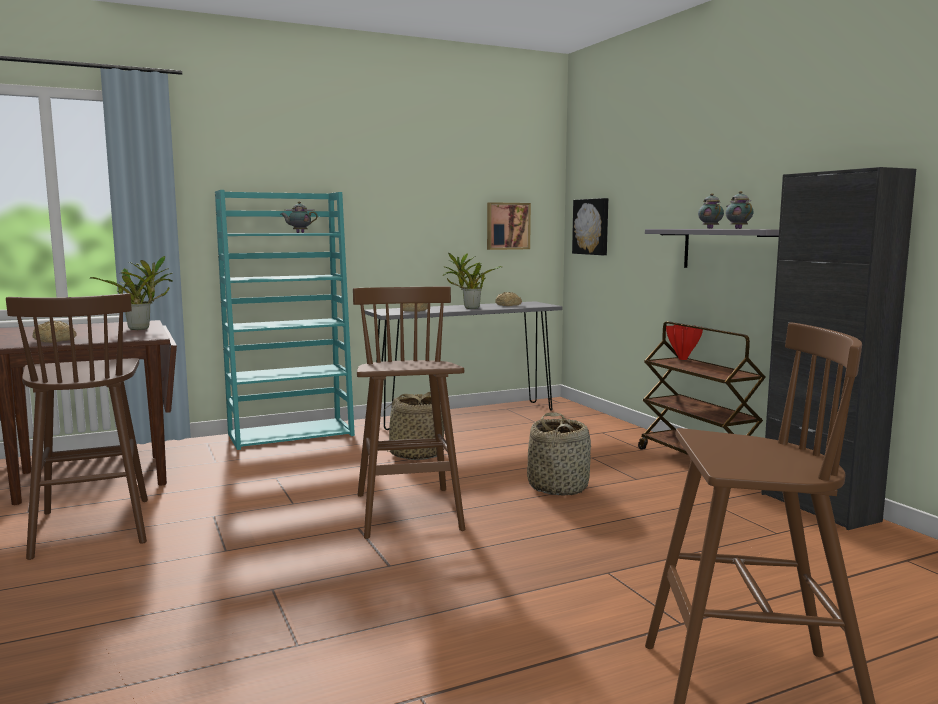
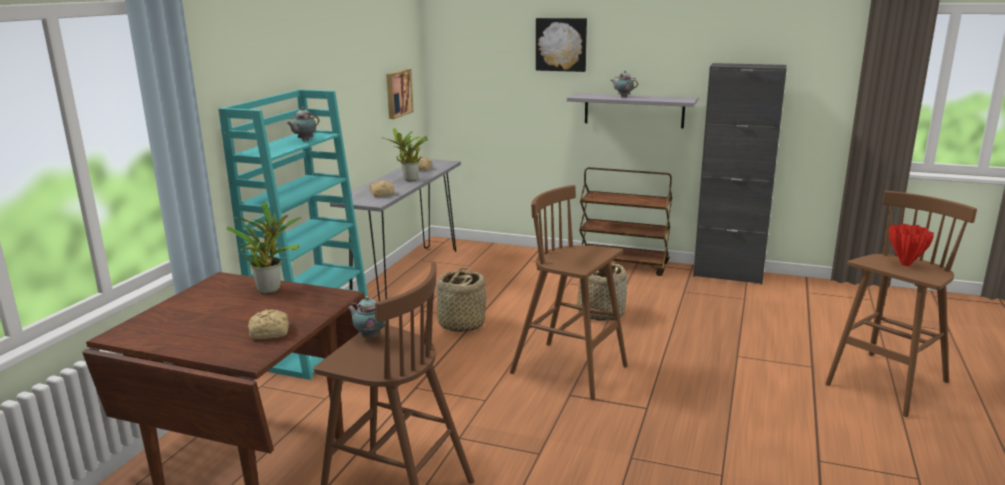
camera: 45 degrees left, 10 degrees up
picture [572,198,608,255] -> picture moved to [536,18,587,72]
red vase [666,325,703,360] -> red vase moved to [889,224,934,266]
teapot [726,191,753,229] -> teapot moved to [347,296,385,339]

